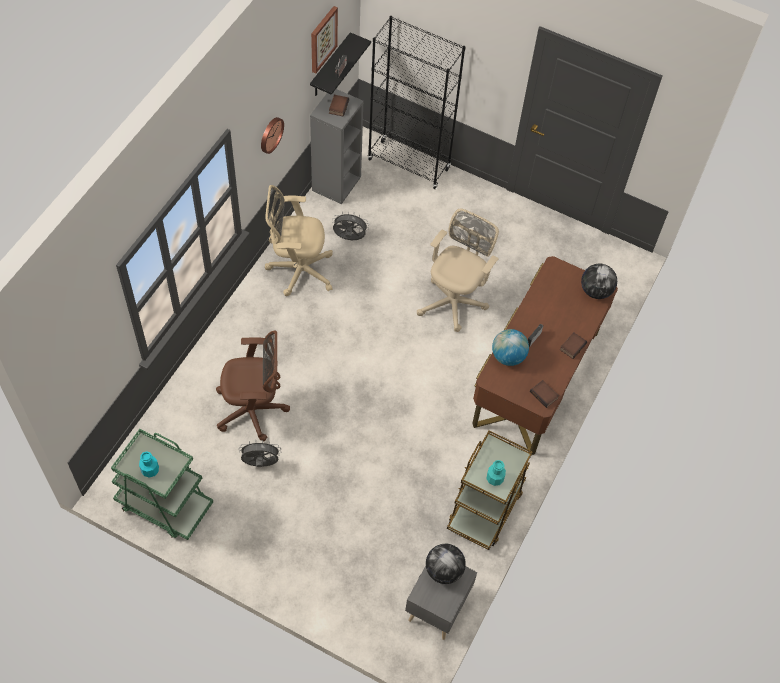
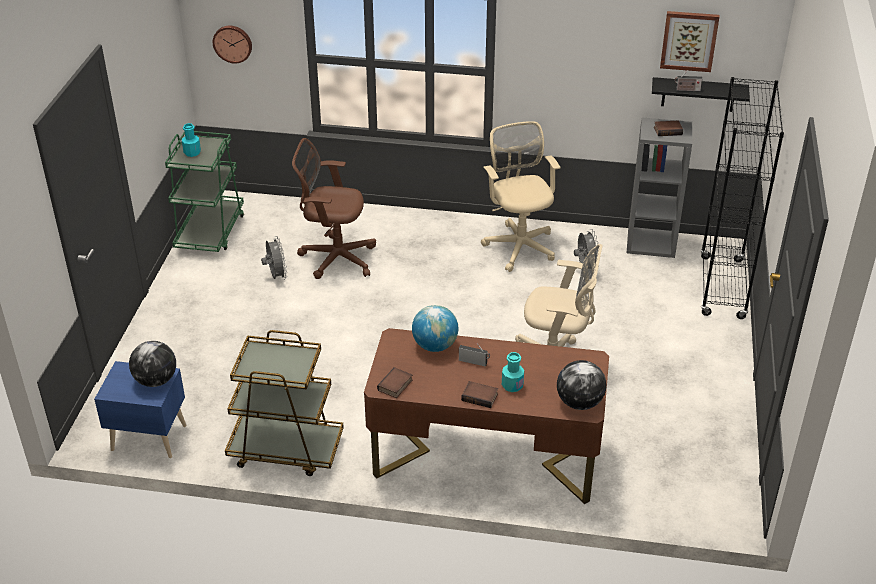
camera: 75 degrees right, 20 degrees down
brown office chair [216,331,290,441] -> brown office chair turned 120 degrees clockwise [292,138,376,279]
wall clock [261,117,284,154] -> wall clock moved to [213,26,252,64]
grey nightstand [405,566,477,640] -> blue nightstand [94,361,187,458]
turquoise bottle [486,460,506,486] -> turquoise bottle moved to [502,352,524,392]

